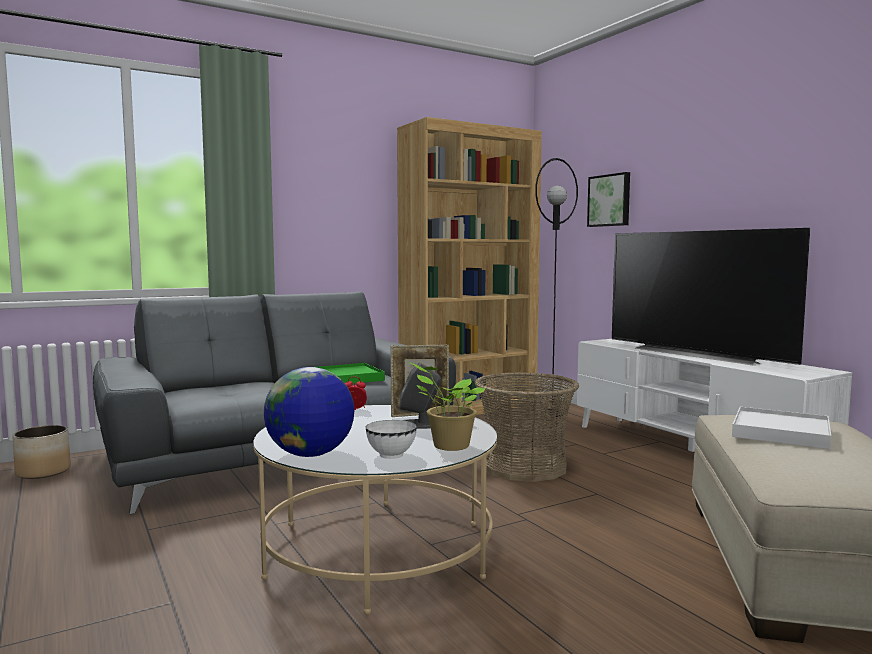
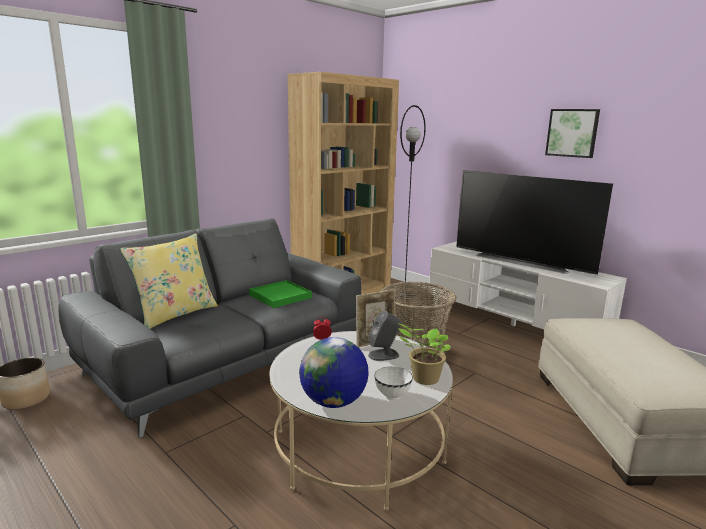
camera: 15 degrees left, 10 degrees up
picture [587,172,630,227] -> picture moved to [545,109,600,158]
white tray [732,407,831,449] -> none
none -> yellow pillow [120,233,218,329]

